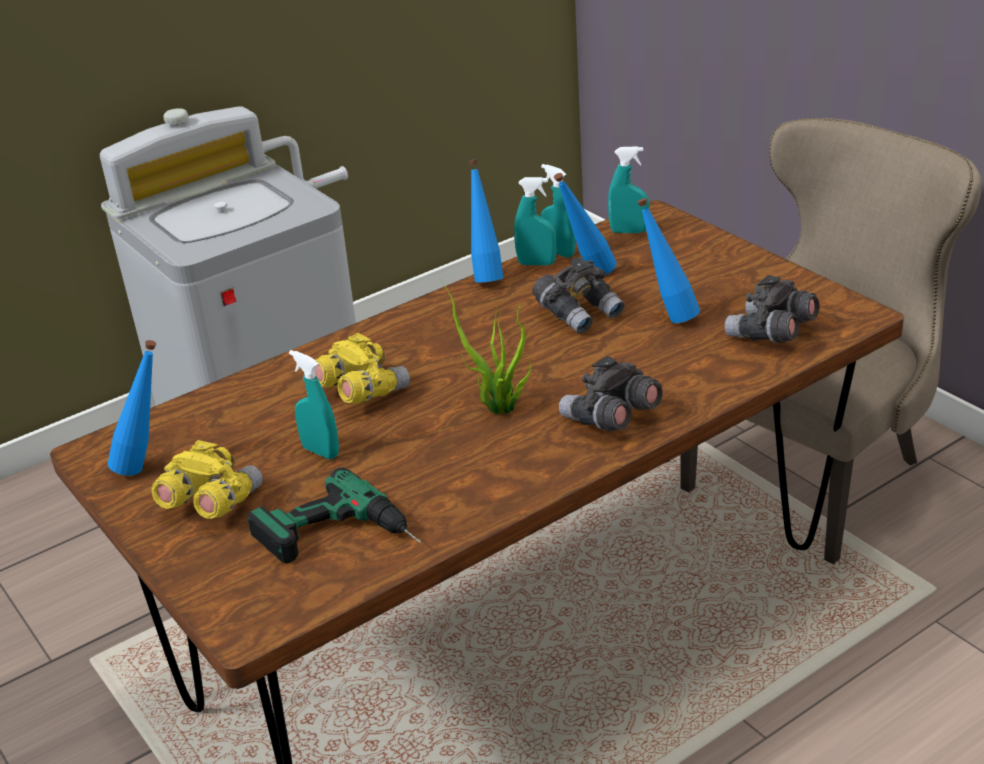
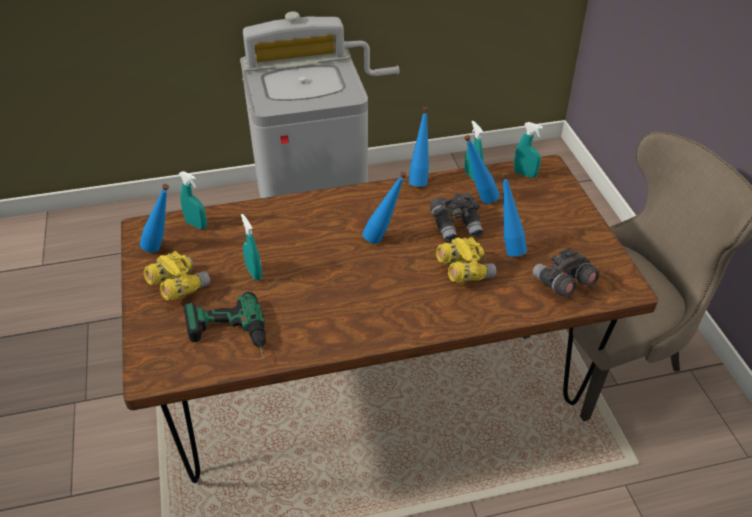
camera: 20 degrees right, 10 degrees up
yellow binoculars [315,333,410,404] -> yellow binoculars moved to [436,237,497,283]
potted plant [441,280,531,414] -> none
turquoise spray bottle [514,177,556,266] -> turquoise spray bottle moved to [179,171,207,229]
grey binoculars [559,356,663,431] -> none
none -> blue bottle [362,171,407,244]

